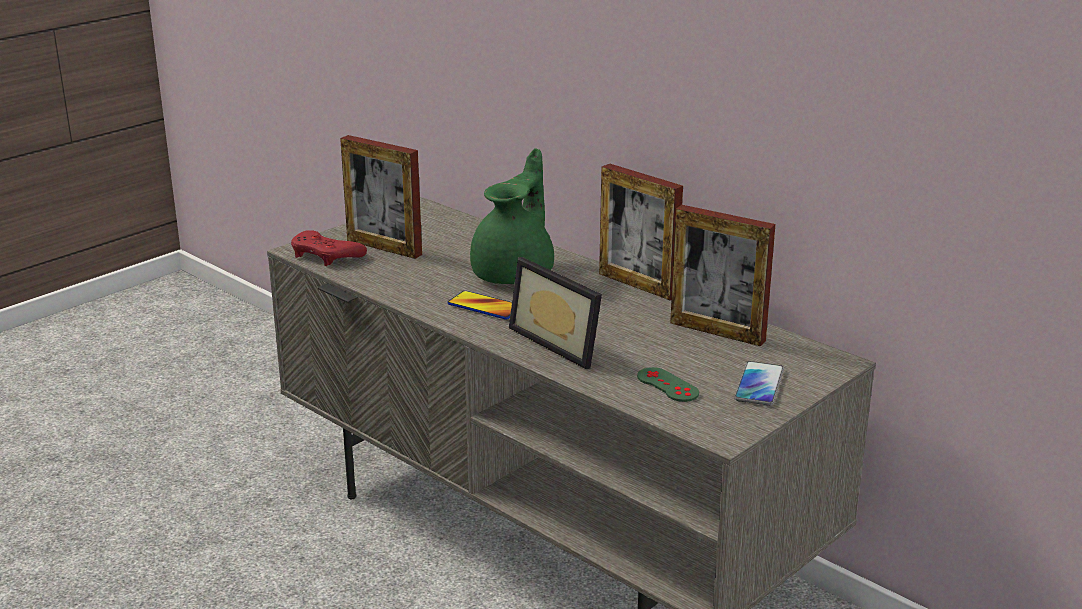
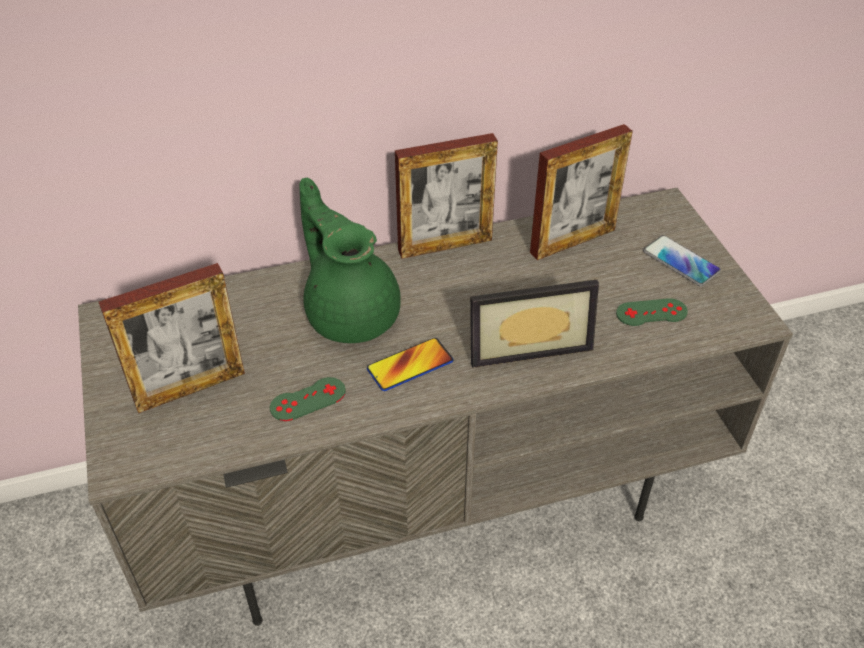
camera: 60 degrees left, 20 degrees up
red game controller [291,230,367,266] -> none
none -> green game controller [270,377,346,421]

